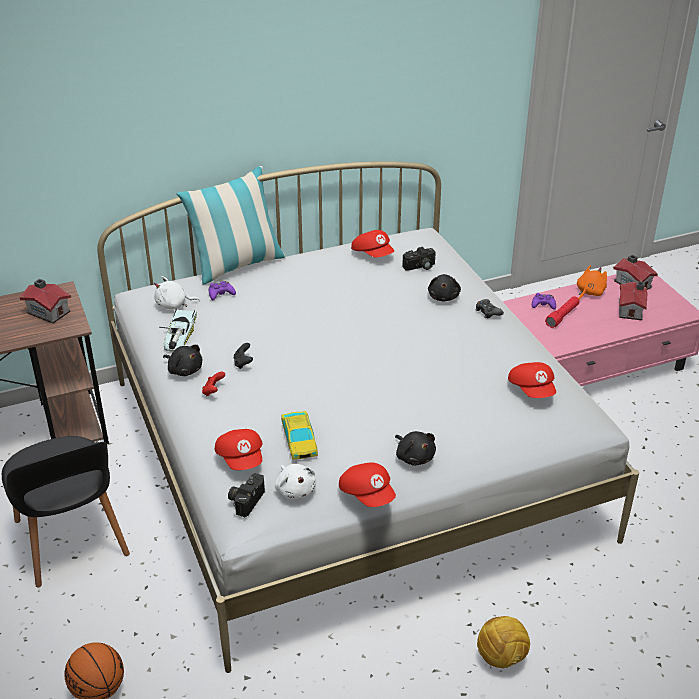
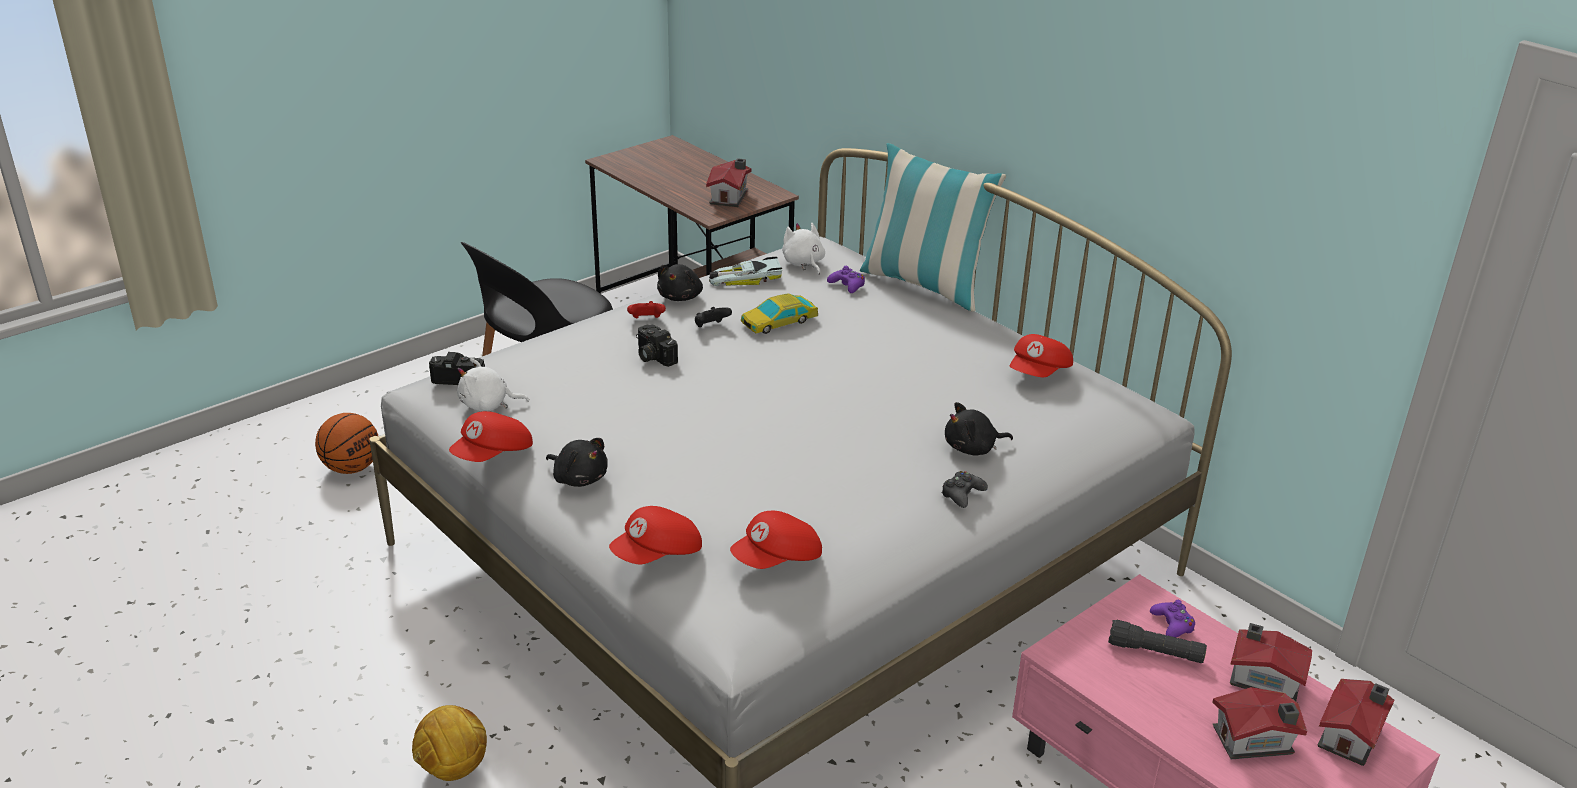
camera: 70 degrees right, 5 degrees down
red cap [215,429,263,470] -> red cap moved to [609,506,702,564]
white plush toy [275,464,316,499] -> white plush toy turned 45 degrees clockwise [457,358,529,411]
toy car [281,411,318,460] -> toy car moved to [741,293,818,334]
black plush toy [395,431,436,466] -> black plush toy turned 90 degrees counterclockwise [546,438,608,487]
camera [402,247,436,271] -> camera moved to [636,325,678,367]
red flashlight [545,296,579,328] -> black flashlight [1108,620,1207,663]
orange plush toy [577,265,607,300] -> toy house [1230,623,1312,701]

